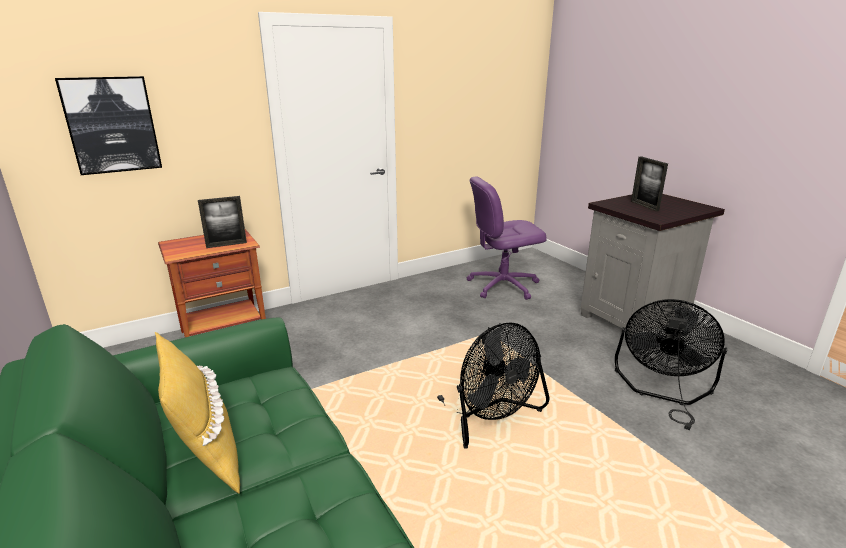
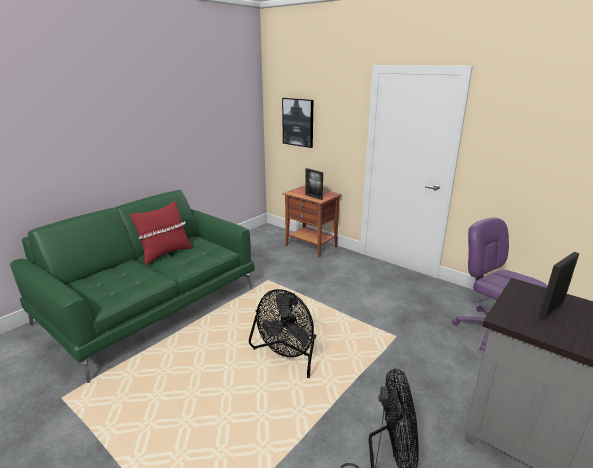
camera: 70 degrees right, 0 degrees up
yellow pillow [155,332,240,494] -> red pillow [130,201,192,265]

